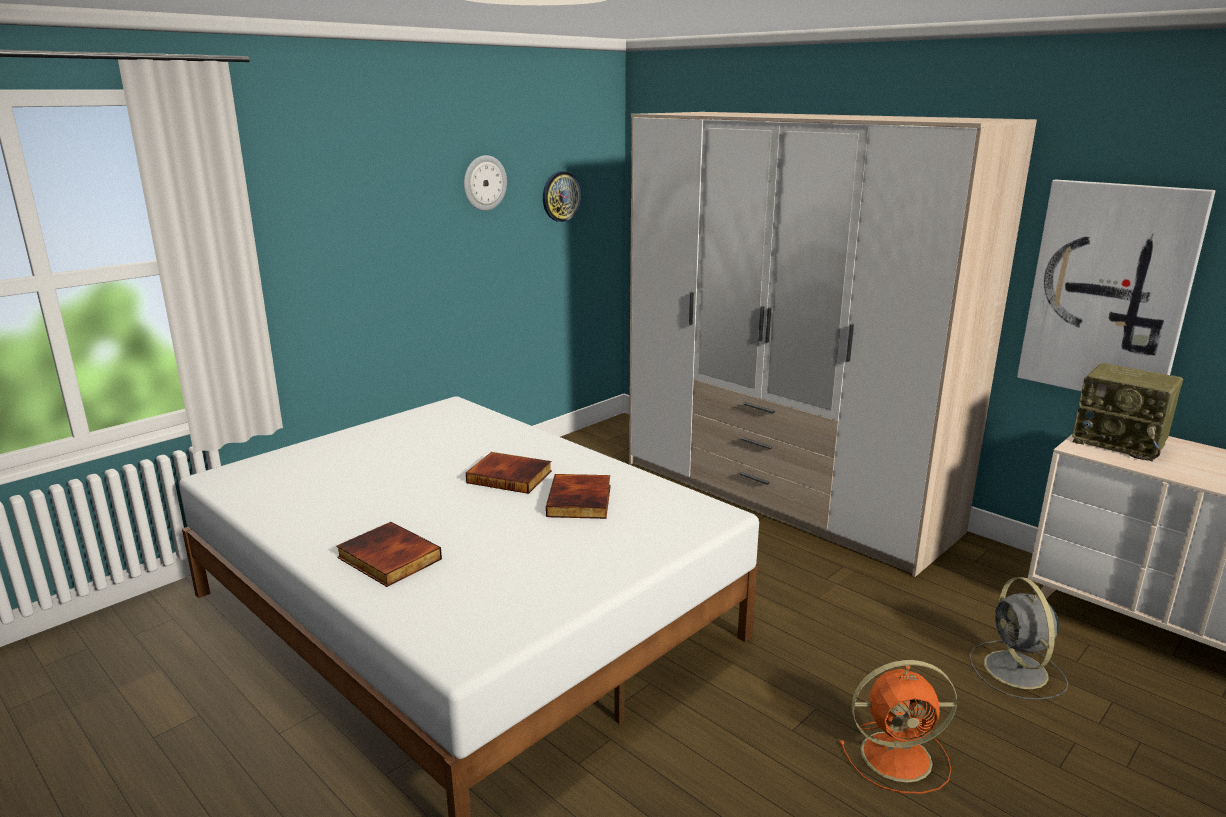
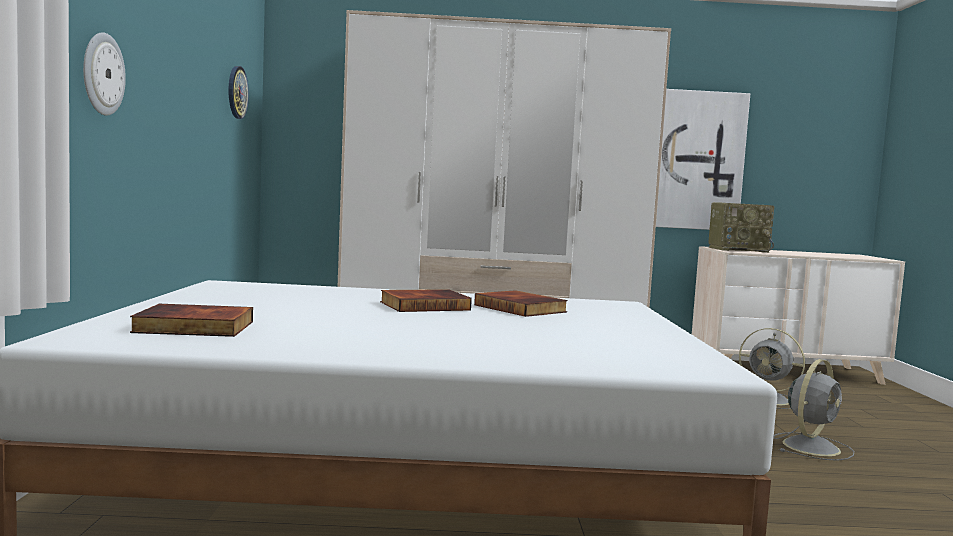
camera: 45 degrees left, 15 degrees down
book [336,522,442,587] -> book moved to [130,304,253,337]
wall clock [464,155,507,211] -> wall clock moved to [83,32,126,116]
orange fan [839,660,957,794] -> grey fan [773,359,854,461]

